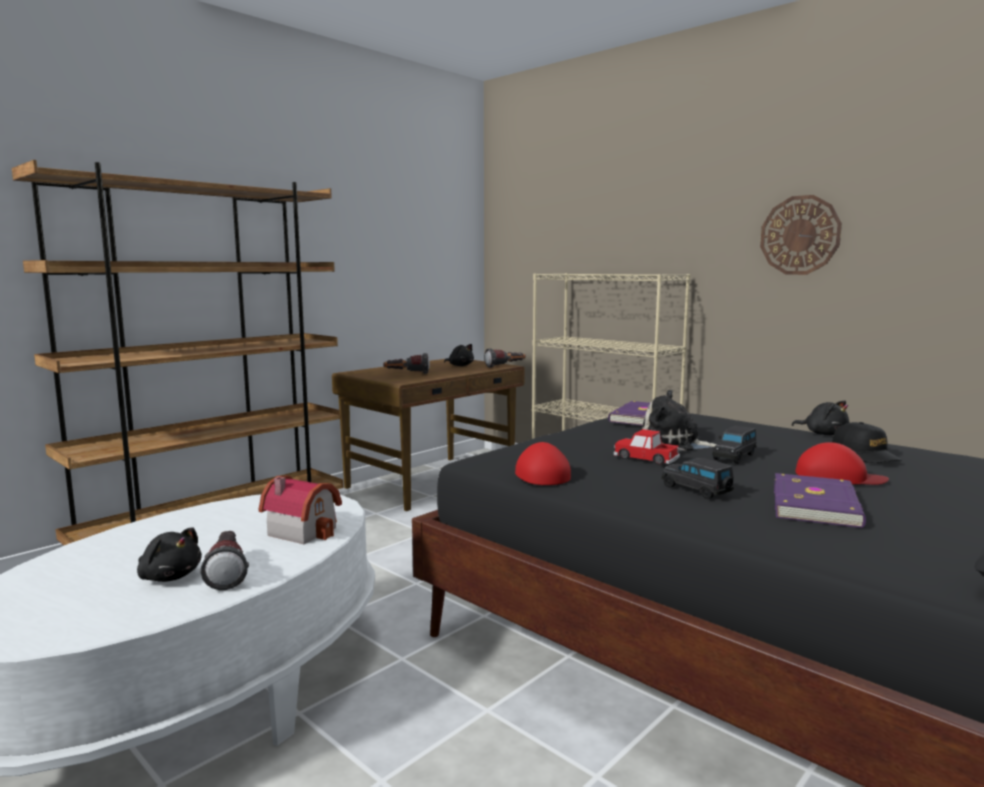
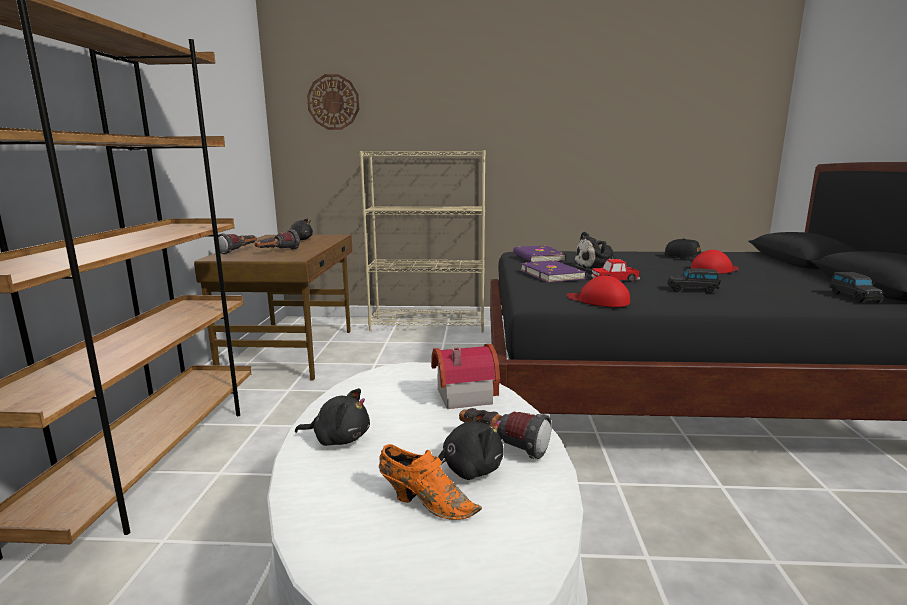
camera: 40 degrees left, 5 degrees up
flashlight [485,348,526,368] -> flashlight moved to [218,233,257,255]
black toy car [712,425,757,464] -> black toy car moved to [829,272,884,303]
wall clock [760,195,842,275] -> wall clock moved to [307,74,359,130]
purple book [774,473,866,528] -> purple book moved to [520,261,587,283]
black plush toy [792,401,849,435] -> black plush toy moved to [295,388,370,446]
none -> orange shoe [379,444,482,520]

